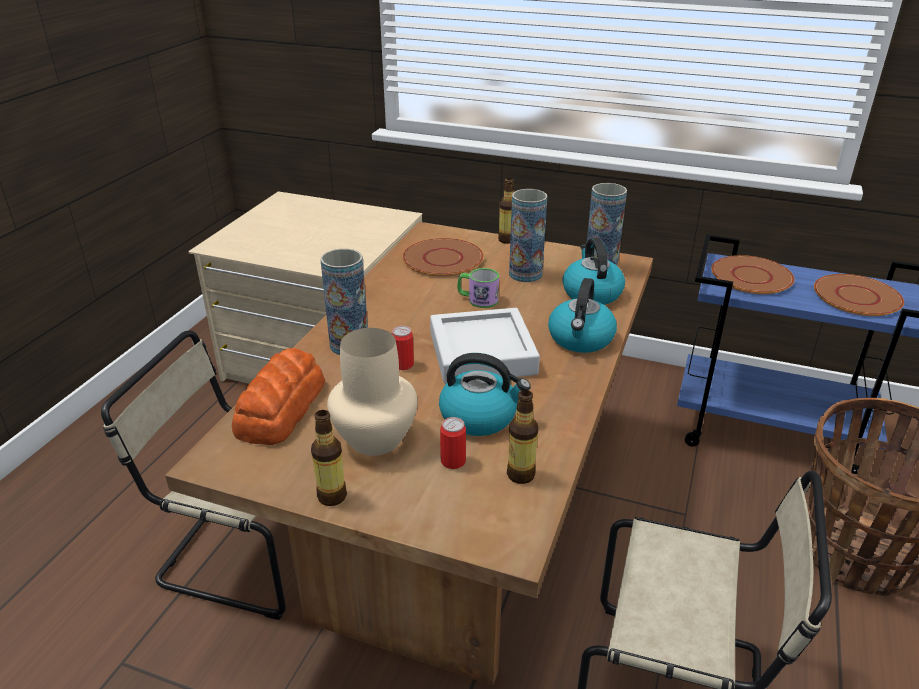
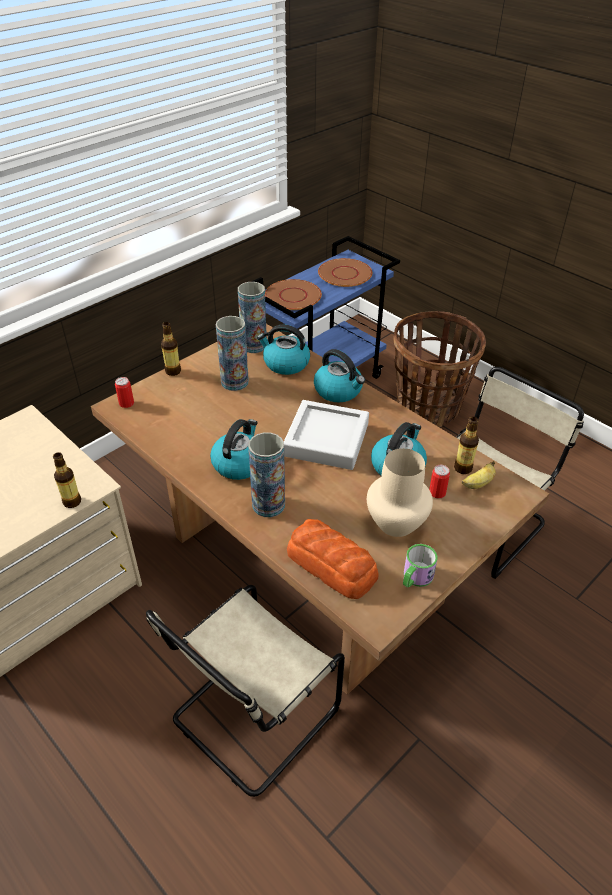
camera: 65 degrees left, 10 degrees up
bottle [311,410,347,506] -> bottle moved to [53,452,81,508]
can [392,326,414,370] -> can moved to [115,377,134,408]
brown plate [402,238,484,277] -> none
mug [457,268,499,308] -> mug moved to [403,544,438,588]
none -> kettle [210,419,257,480]
none -> banana [462,461,496,489]

